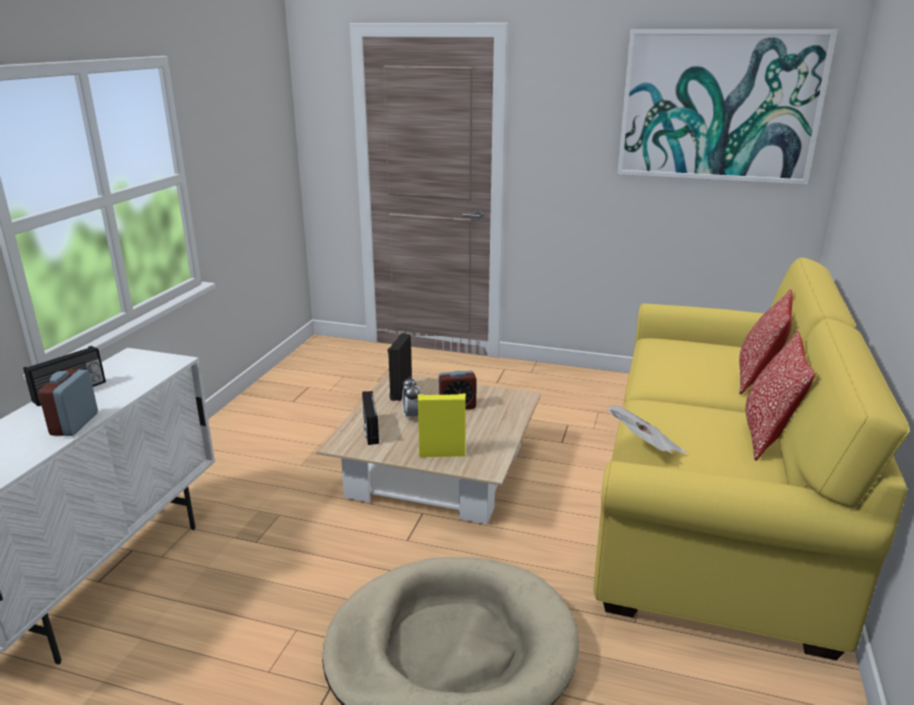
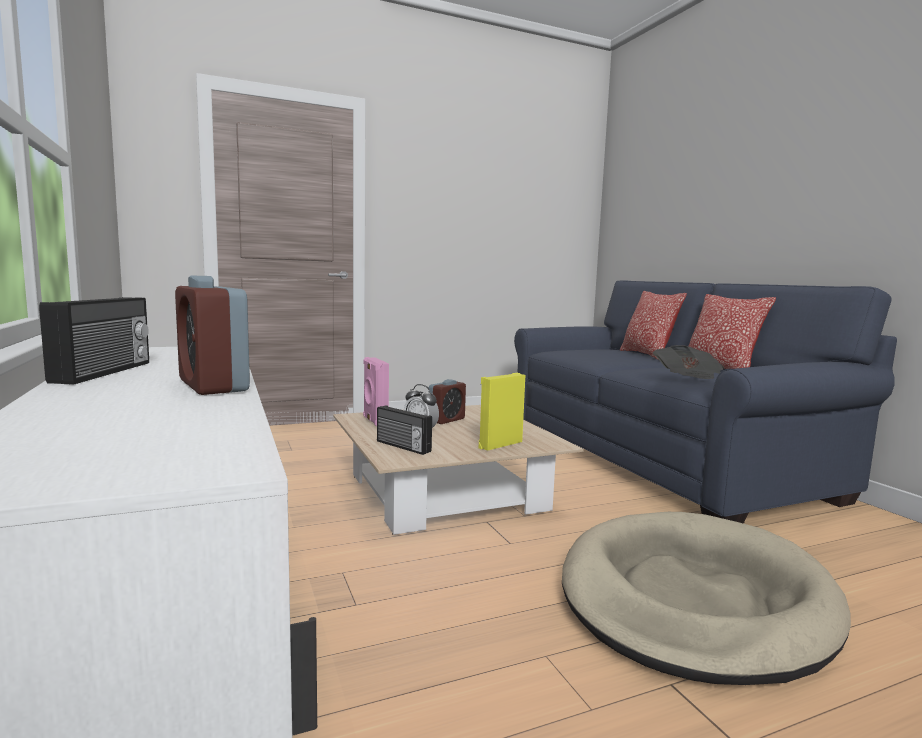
camera: 40 degrees left, 15 degrees down
black speaker [388,333,412,401] -> pink speaker [363,357,389,426]
yellow sofa [594,257,910,660] -> blue sofa [514,280,897,524]
picture [617,29,838,184] -> none

